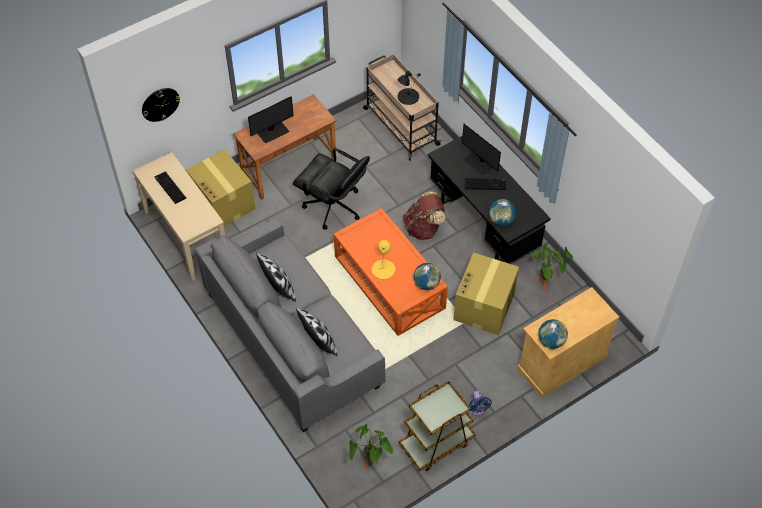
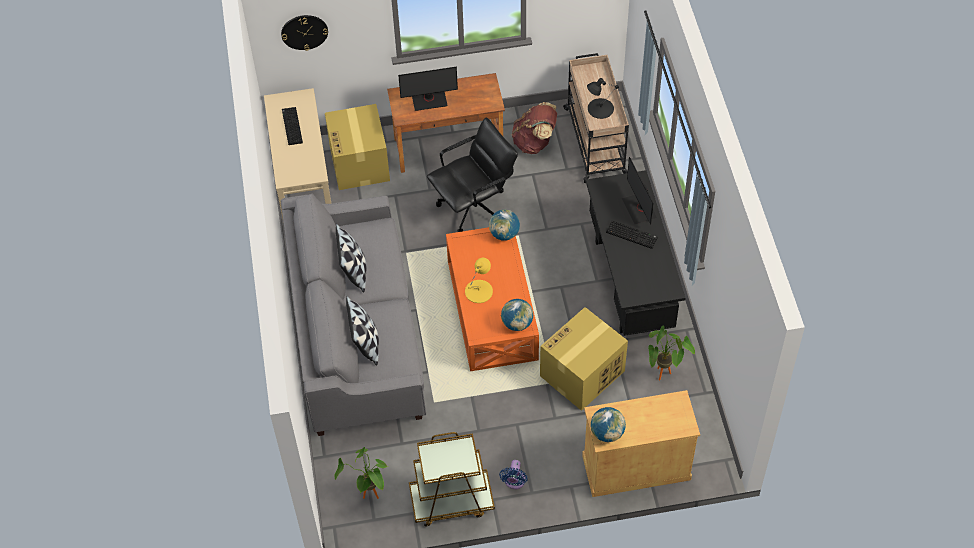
camera: 25 degrees right, 0 degrees up
black office chair [293,148,370,230] -> black office chair turned 90 degrees counterclockwise [427,117,518,232]
brown backpack [403,192,445,240] -> brown backpack moved to [512,102,557,154]
globe [489,199,516,226] -> globe moved to [489,210,520,241]

